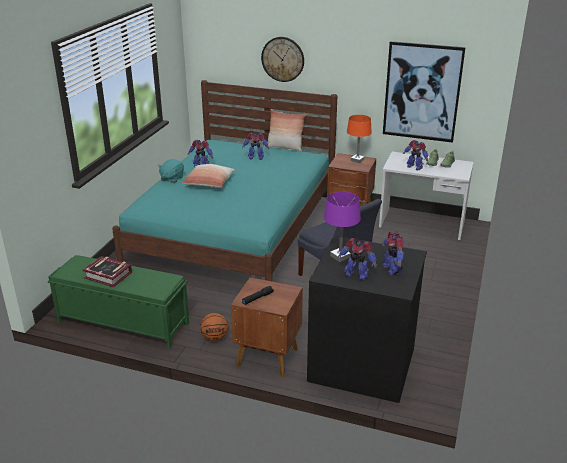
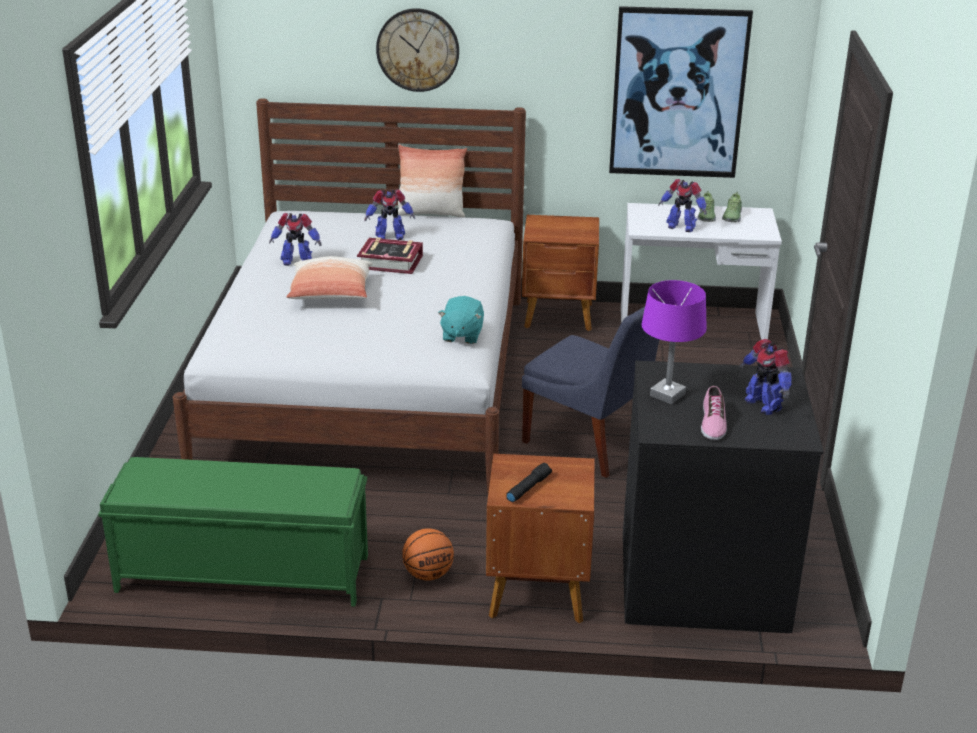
camera: 15 degrees left, 0 degrees up
book [83,256,132,287] -> book moved to [357,237,423,274]
turquoise bed [112,80,337,281] -> white bed [173,98,526,493]
turquoise plush toy [158,159,184,183] -> turquoise plush toy moved to [438,296,484,344]
toy robot [338,238,377,281] -> shoe [701,386,727,440]
orange table lamp [347,115,372,163] -> none

